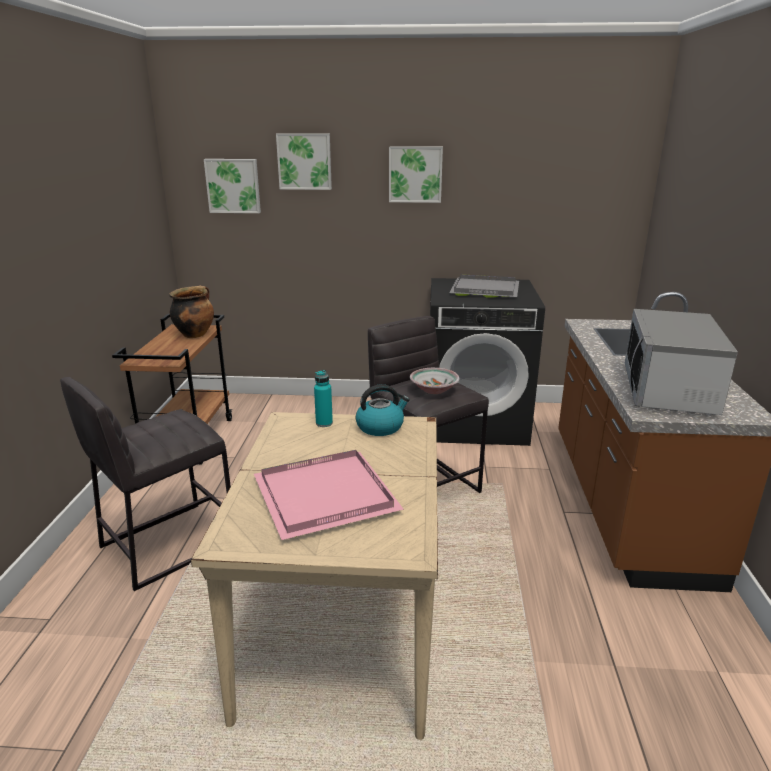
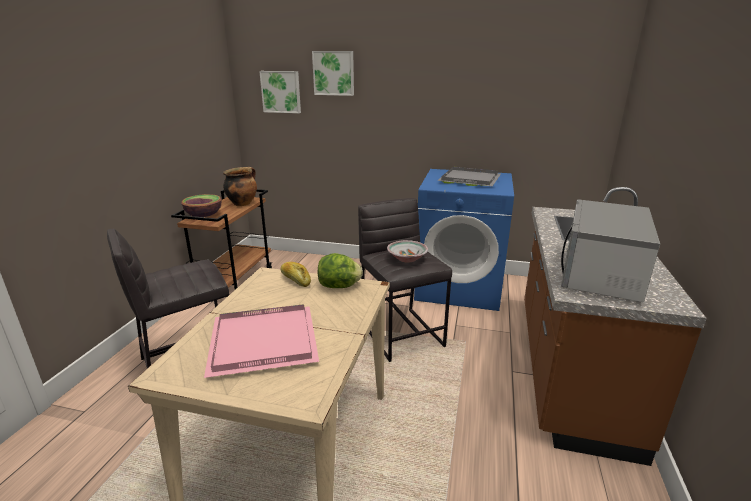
camera: 10 degrees right, 0 degrees up
turquoise bottle [314,370,333,427] -> bread [281,262,311,287]
kettle [356,384,410,436] -> lettuce [318,253,363,288]
picture [389,146,443,203] -> none
black washing machine [430,278,545,446] -> blue washing machine [414,169,514,311]
none -> bowl [181,194,222,217]

